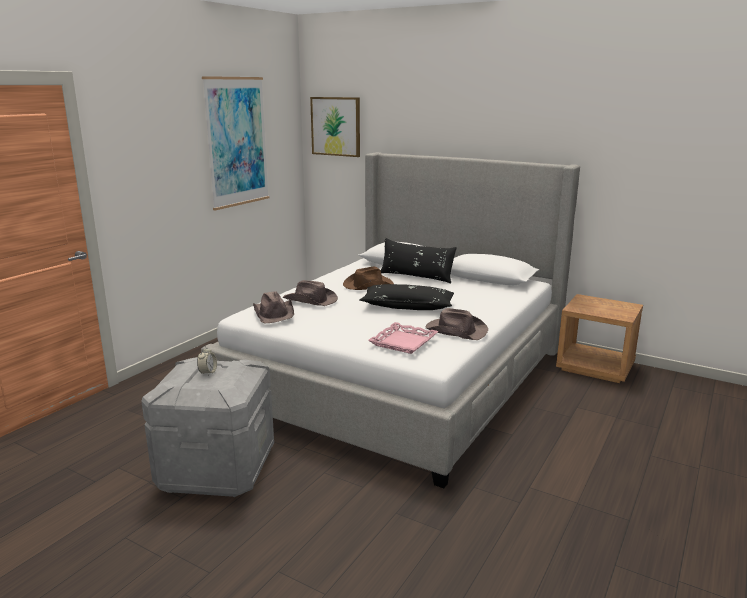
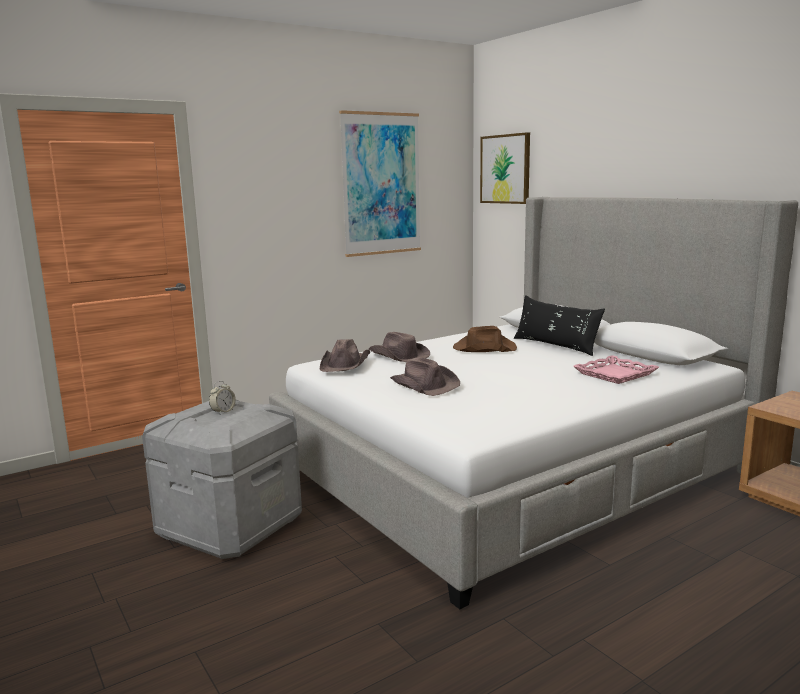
camera: 25 degrees right, 5 degrees down
black pillow [360,284,454,310] -> none
pink tray [368,322,438,354] -> pink tray moved to [573,355,659,384]
brown hat [426,308,488,340] -> brown hat moved to [390,357,460,396]

